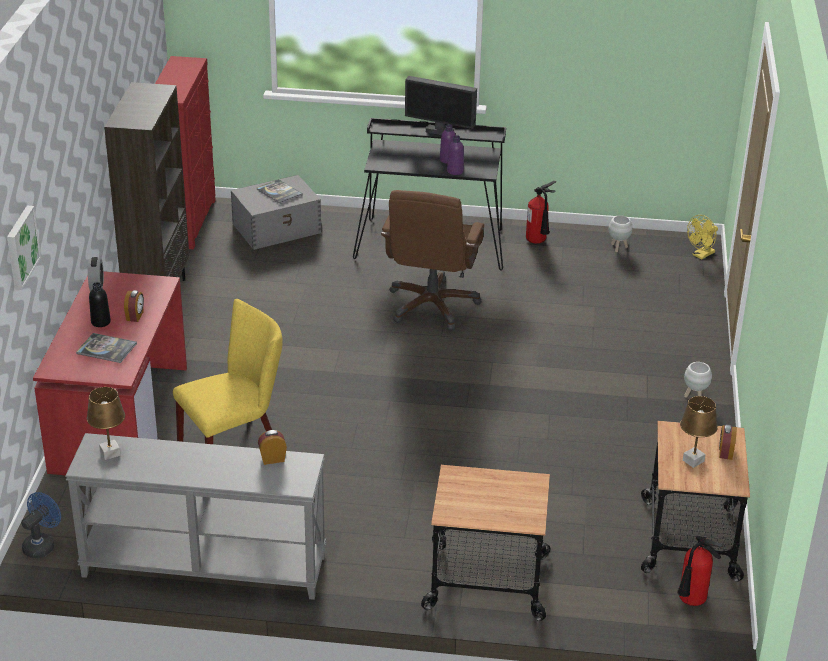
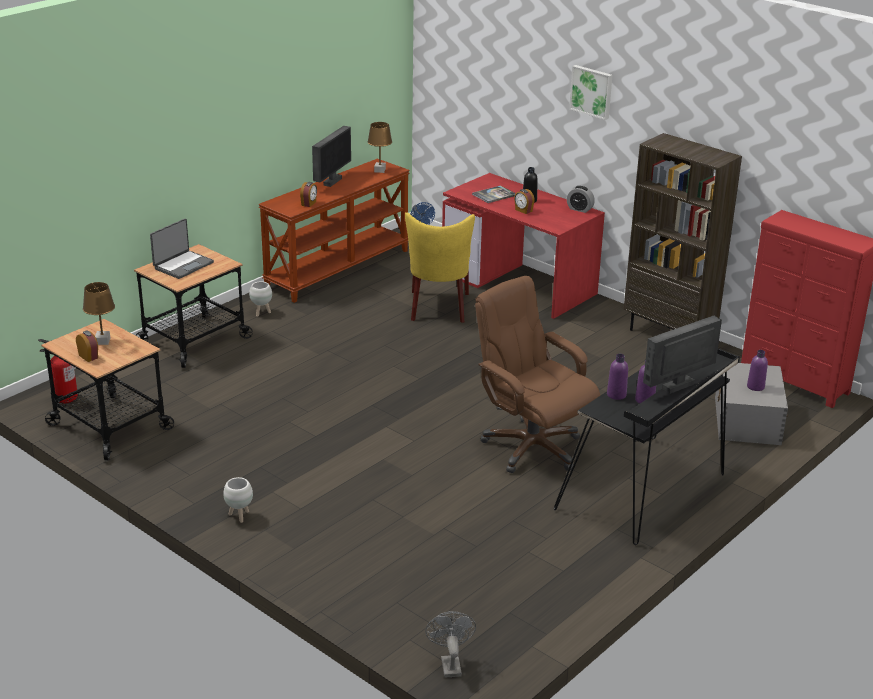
camera: 125 degrees right, 5 degrees down
picture [7,206,41,290] -> picture moved to [569,65,612,120]
grey console table [65,433,326,600] -> brown console table [258,159,410,303]
book [257,179,303,204] -> purple bottle [747,350,768,391]
fire extinguisher [526,181,556,244] -> none
white planter [609,215,632,252] -> white planter moved to [249,281,272,317]
yellow fan [687,215,718,260] -> grey fan [425,611,476,678]
none -> laptop [150,218,214,279]
none -> monitor [312,126,351,187]

